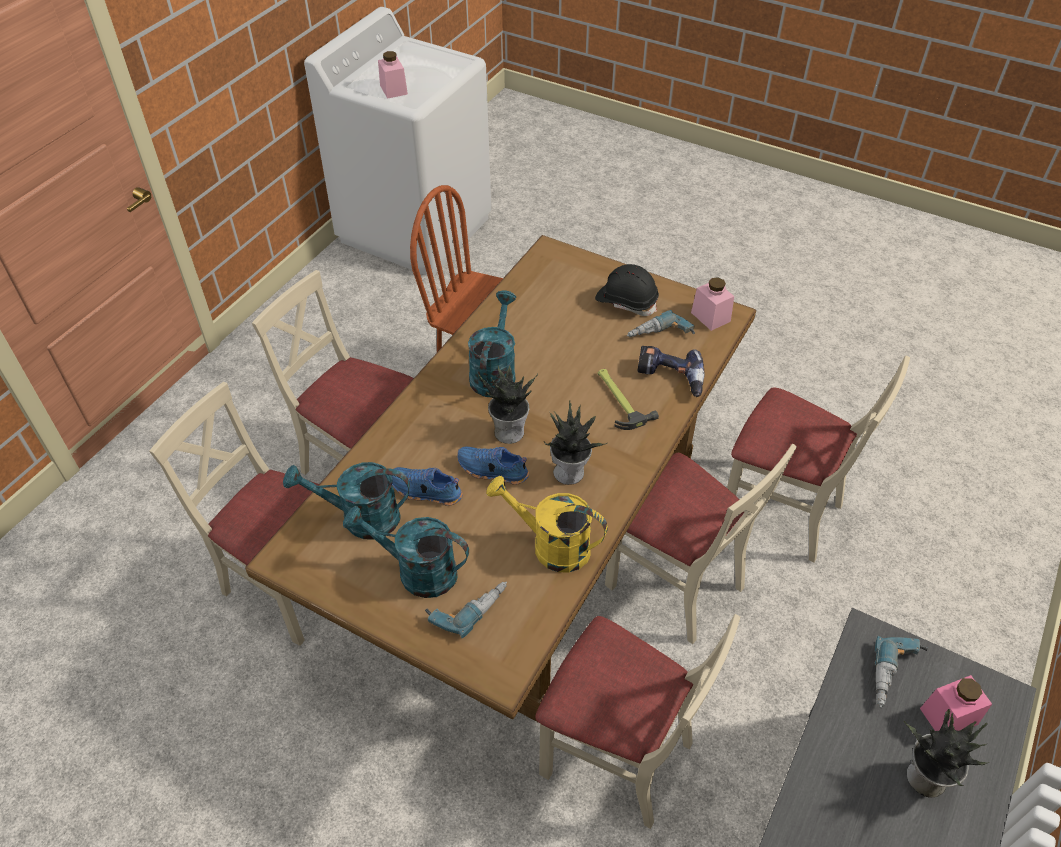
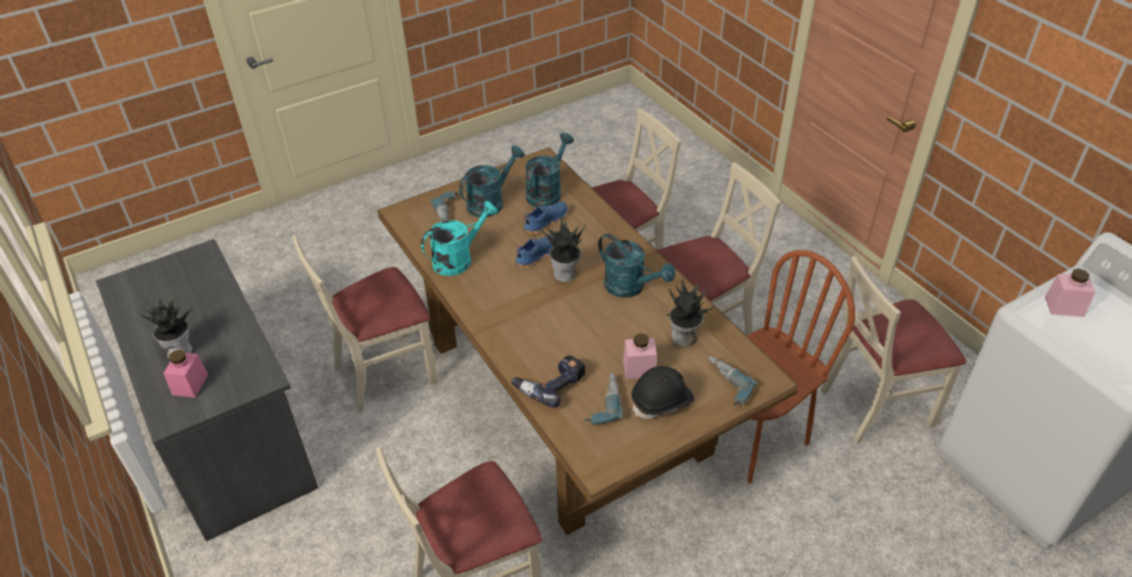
camera: 120 degrees right, 5 degrees down
yellow watering can [486,476,608,573] -> turquoise watering can [421,201,498,276]
potted plant [544,400,607,485] -> potted plant moved to [664,278,714,347]
hammer [597,369,659,430] -> none
beige chair [605,444,797,644] -> beige chair moved to [820,256,966,444]
pink jar [691,277,734,331] -> pink jar moved to [623,333,657,379]
power drill [875,636,928,708] -> power drill moved to [708,356,757,406]

